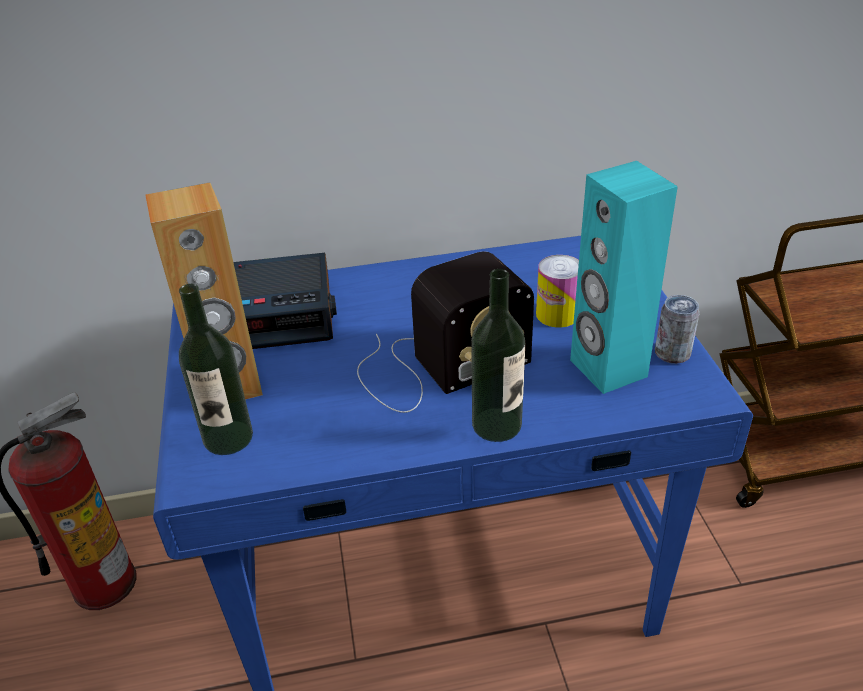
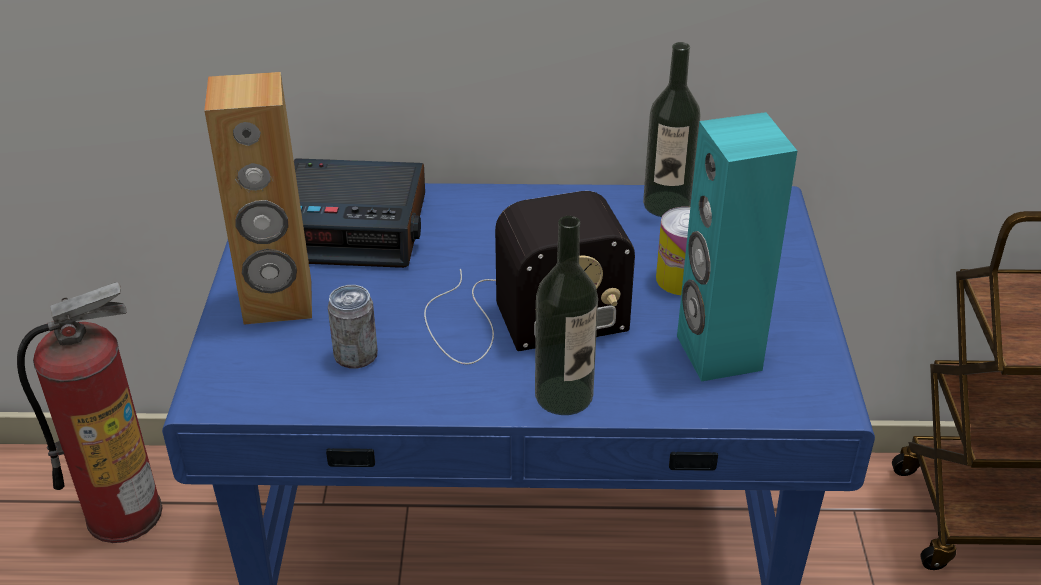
camera: 10 degrees right, 0 degrees up
bottle [179,284,253,455] -> bottle moved to [643,42,701,217]
can [655,295,699,364] -> can moved to [328,285,378,369]

